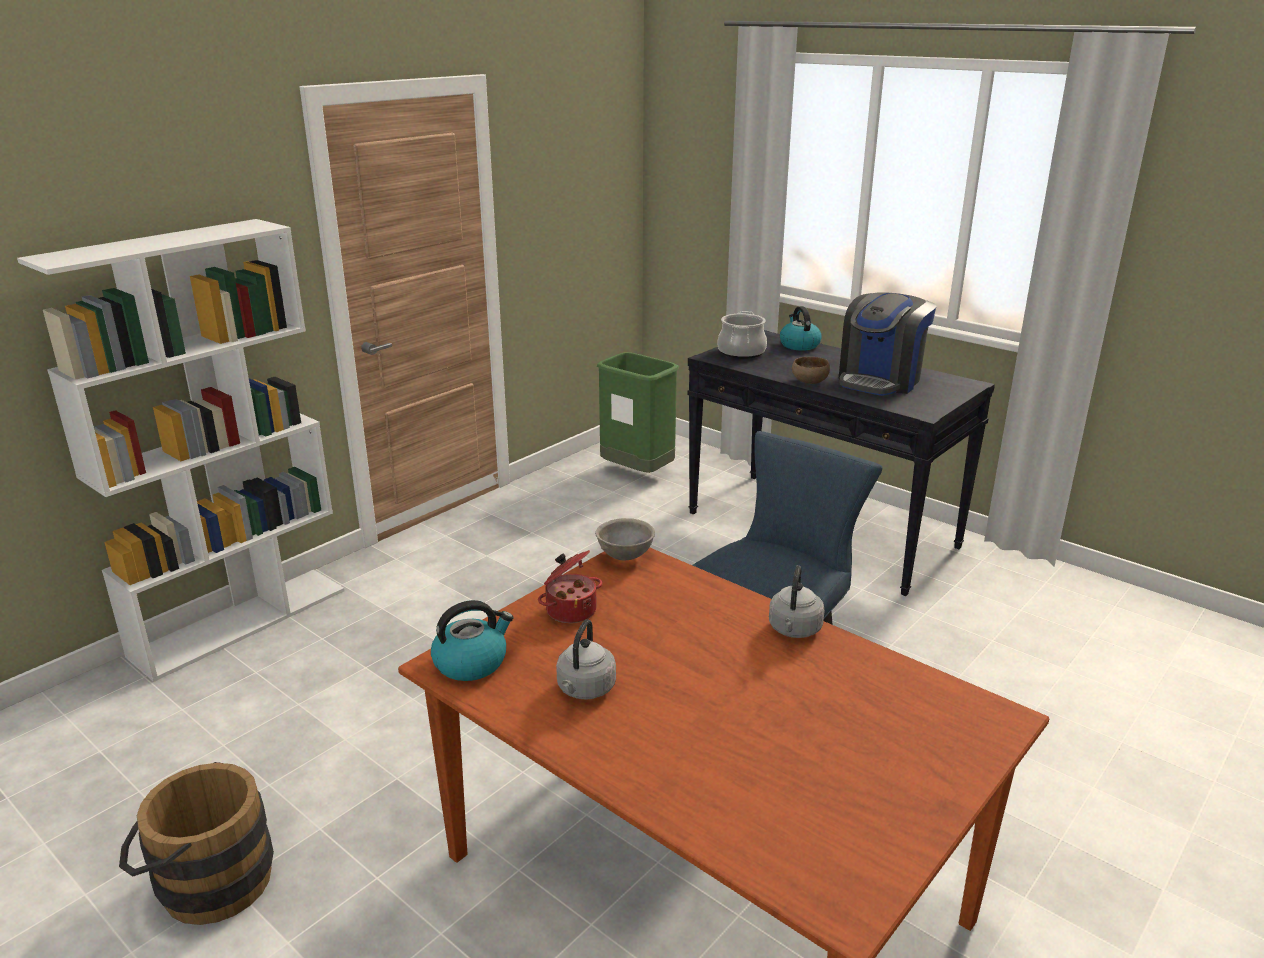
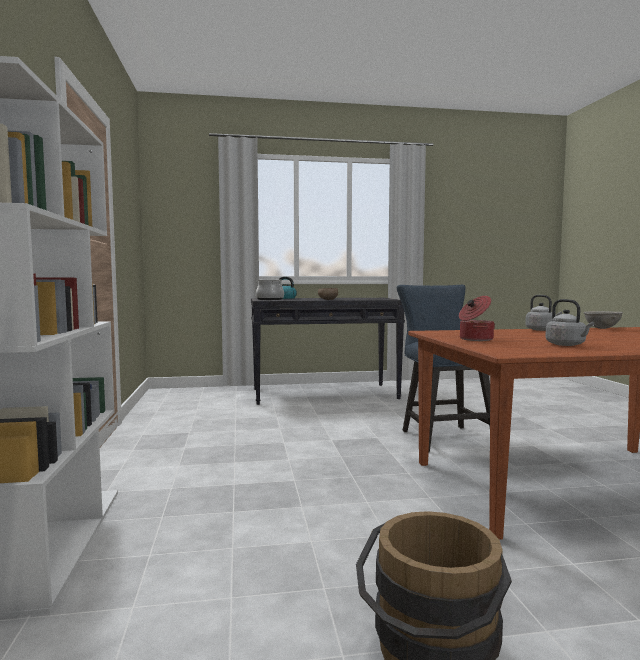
camera: 50 degrees left, 20 degrees down
kettle [431,600,513,681] -> none
grey bowl [595,518,655,560] -> grey bowl moved to [584,311,623,329]
green trash can [597,352,679,473] -> none
coffee machine [838,292,936,396] -> none

